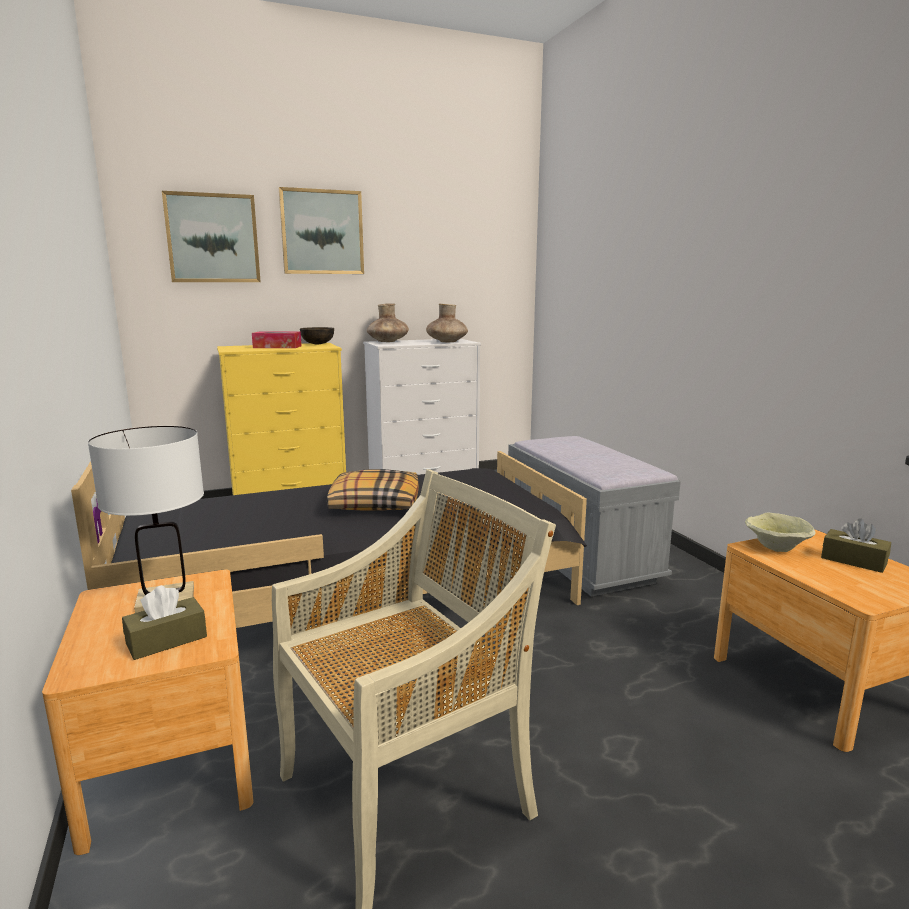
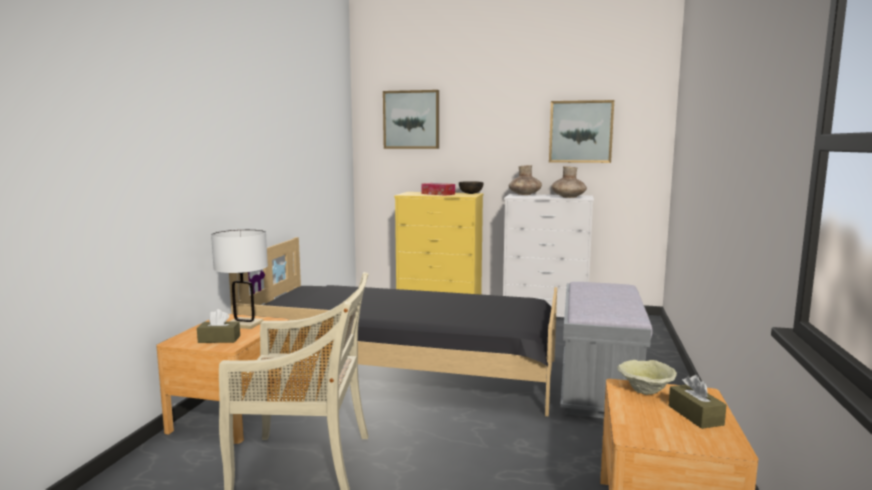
camera: 35 degrees right, 5 degrees down
picture [279,187,364,274] -> picture moved to [549,100,614,163]
pillow [327,469,419,511] -> none

